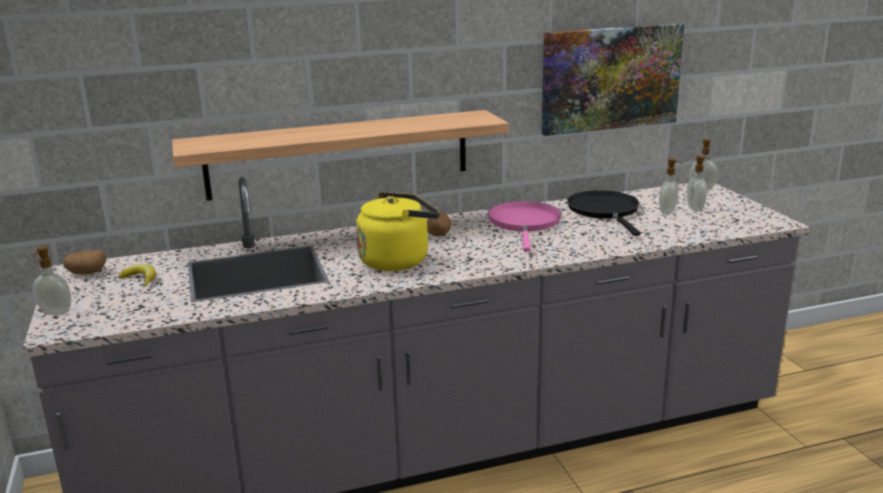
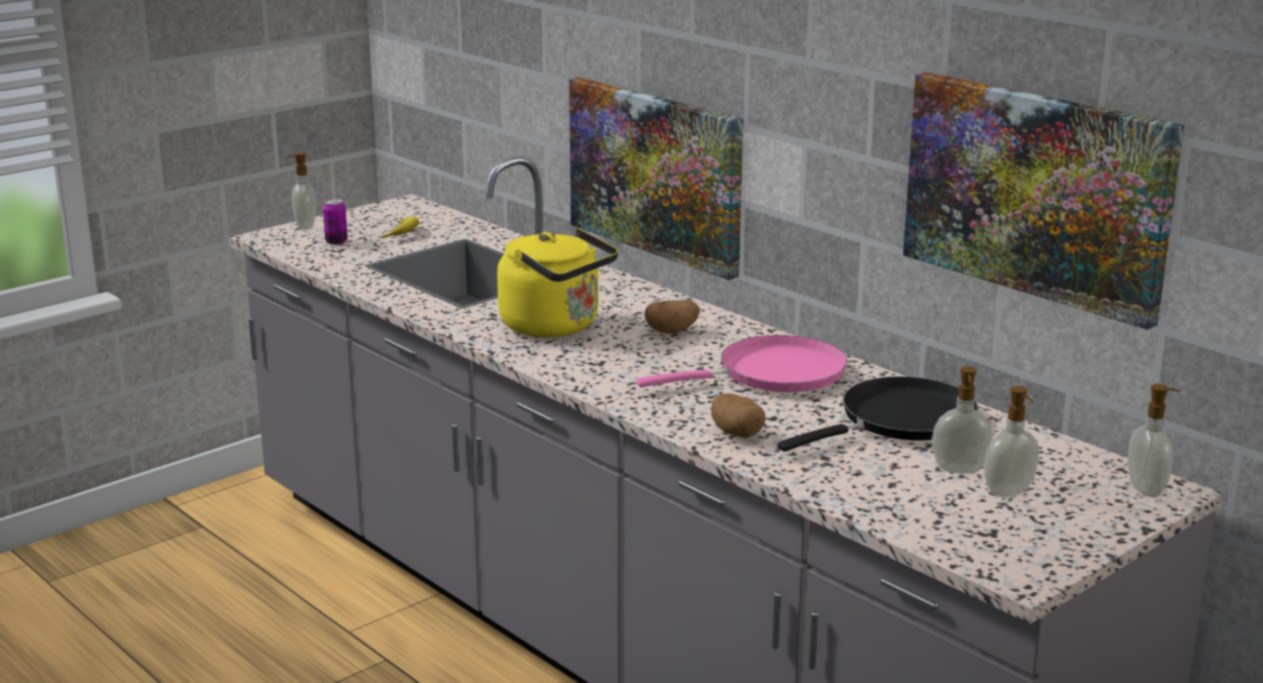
camera: 65 degrees right, 0 degrees up
potato [63,250,106,275] -> potato moved to [711,393,766,438]
shelf [172,110,509,201] -> picture [569,77,743,280]
none -> can [323,199,348,245]

